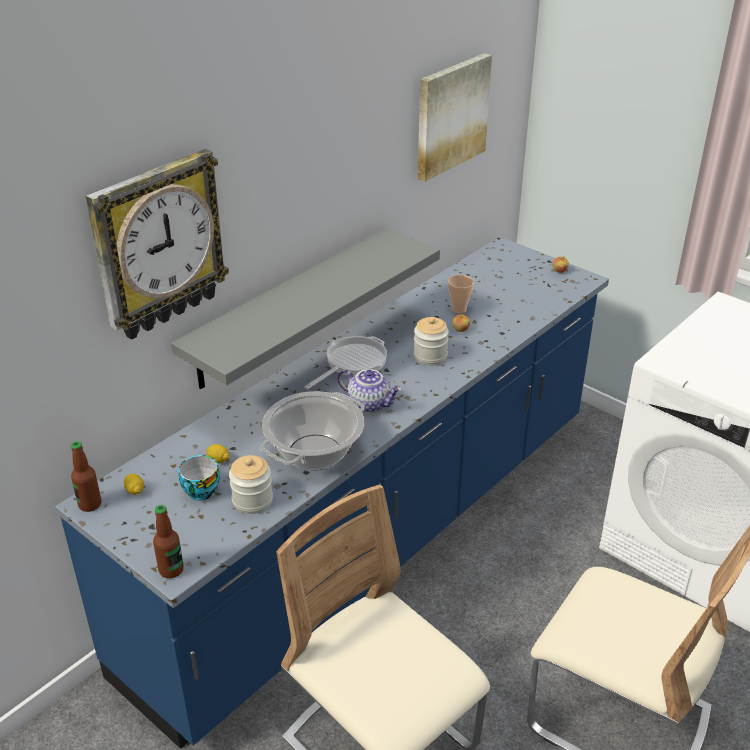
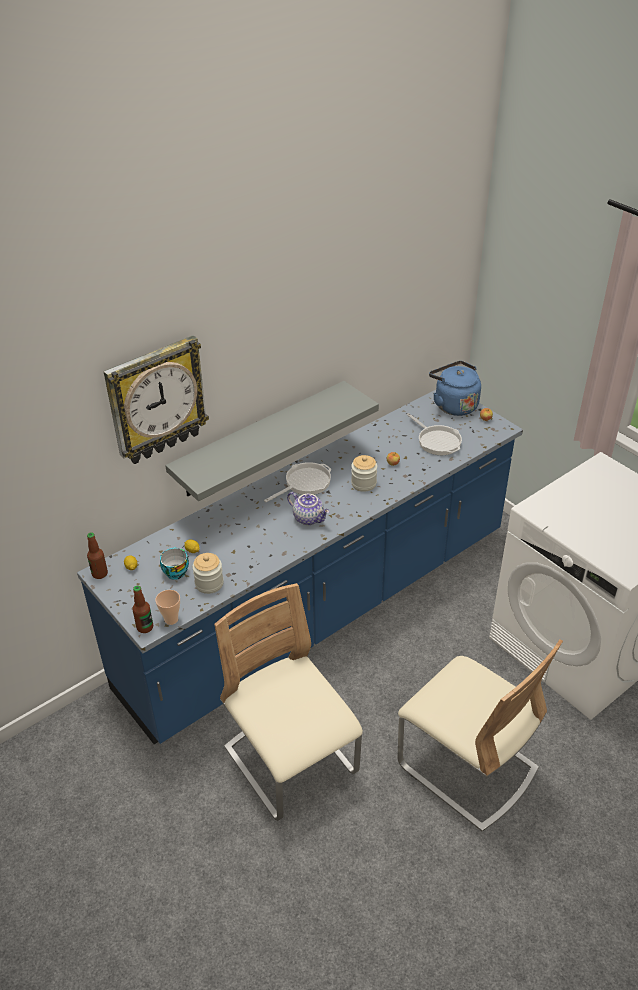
camera: 10 degrees right, 5 degrees up
cooking pot [260,391,365,470] -> none
picture [418,53,492,182] -> none
cup [448,275,474,314] -> cup moved to [155,590,180,625]
none -> frying pan [407,413,462,455]
none -> blue kettle [429,361,481,416]

